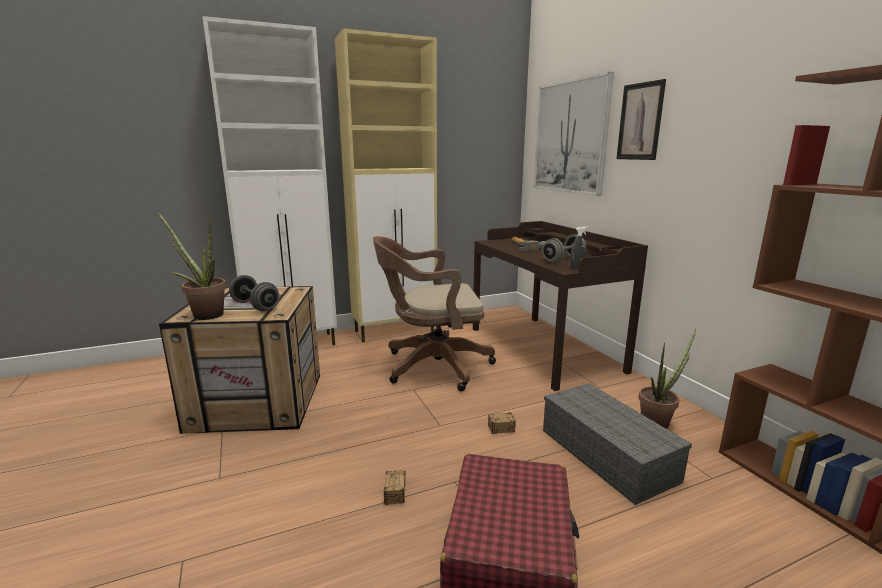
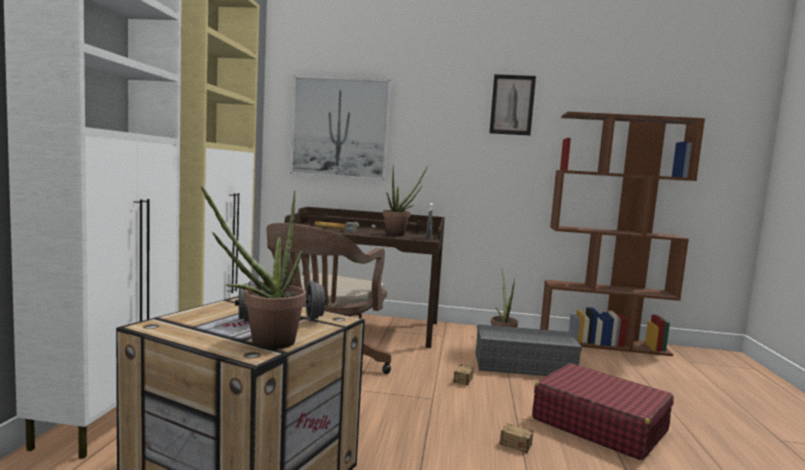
camera: 60 degrees left, 10 degrees down
grey dumbbell [542,234,586,263] -> potted plant [383,165,428,236]
picture [616,79,666,160] -> picture moved to [489,74,536,136]

